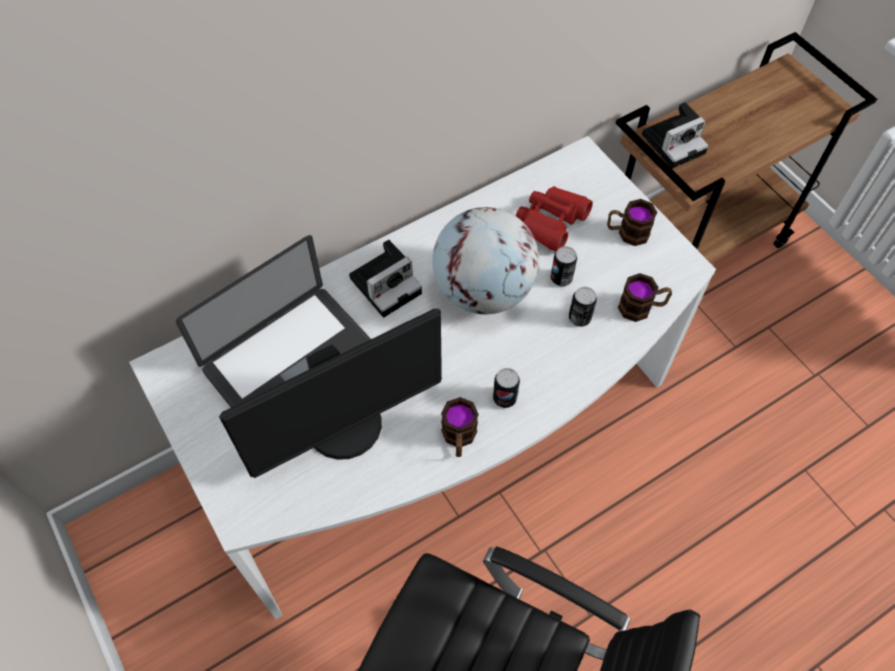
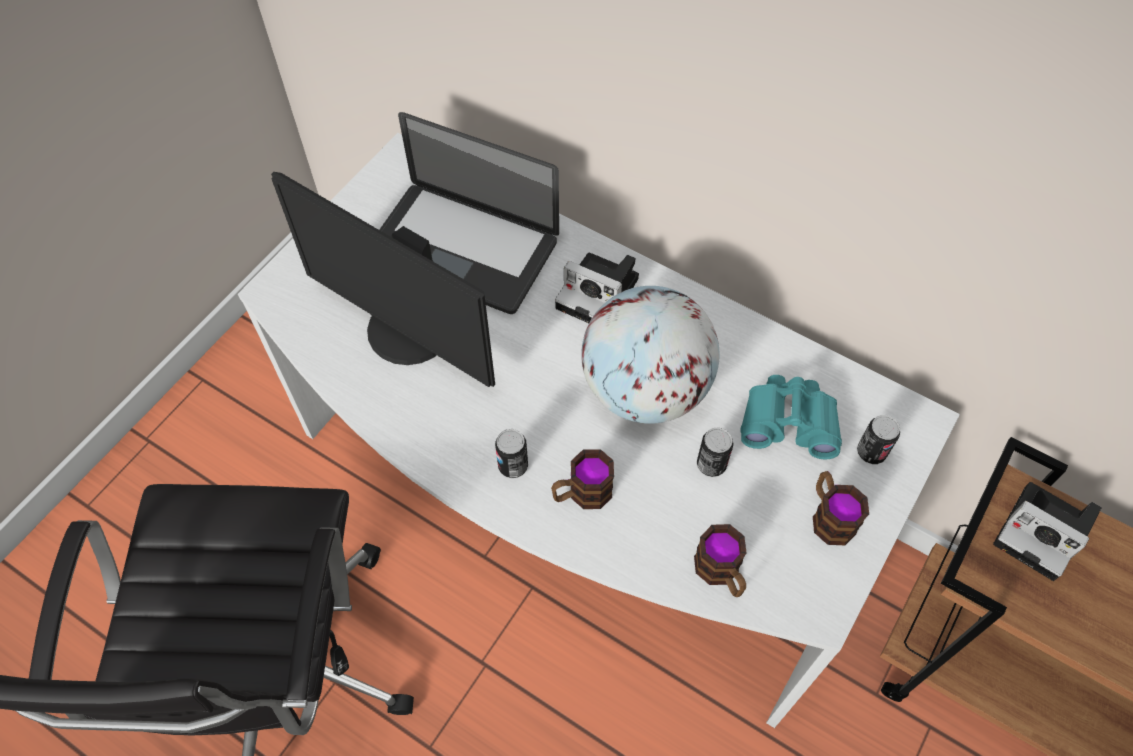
camera: 65 degrees right, 0 degrees up
mug [441,397,479,457] -> mug moved to [551,449,614,509]
red binoculars [516,186,593,251] -> turquoise binoculars [741,375,842,460]
can [569,287,597,327] -> can moved to [857,415,900,464]

